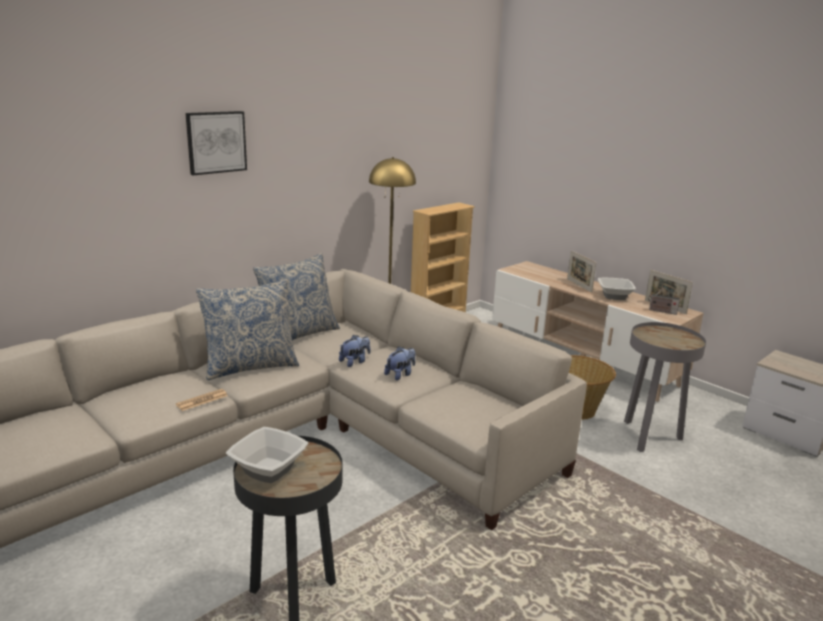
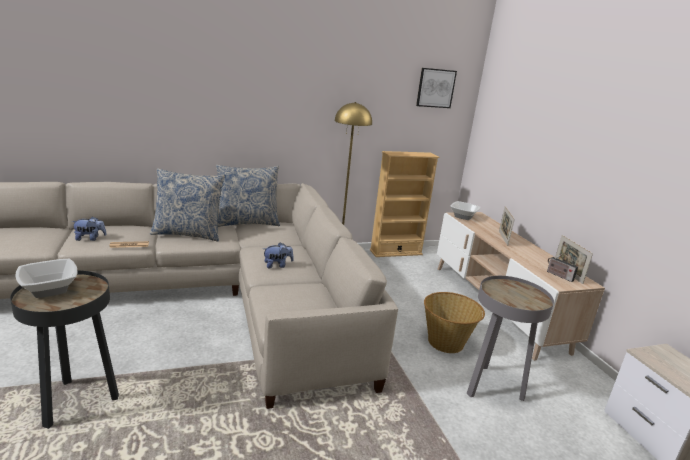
camera: 25 degrees right, 0 degrees up
picture [185,111,247,175] -> picture moved to [416,68,457,108]
plush toy [339,335,370,367] -> plush toy moved to [71,216,107,241]
bowl [598,278,636,300] -> bowl moved to [450,201,480,220]

